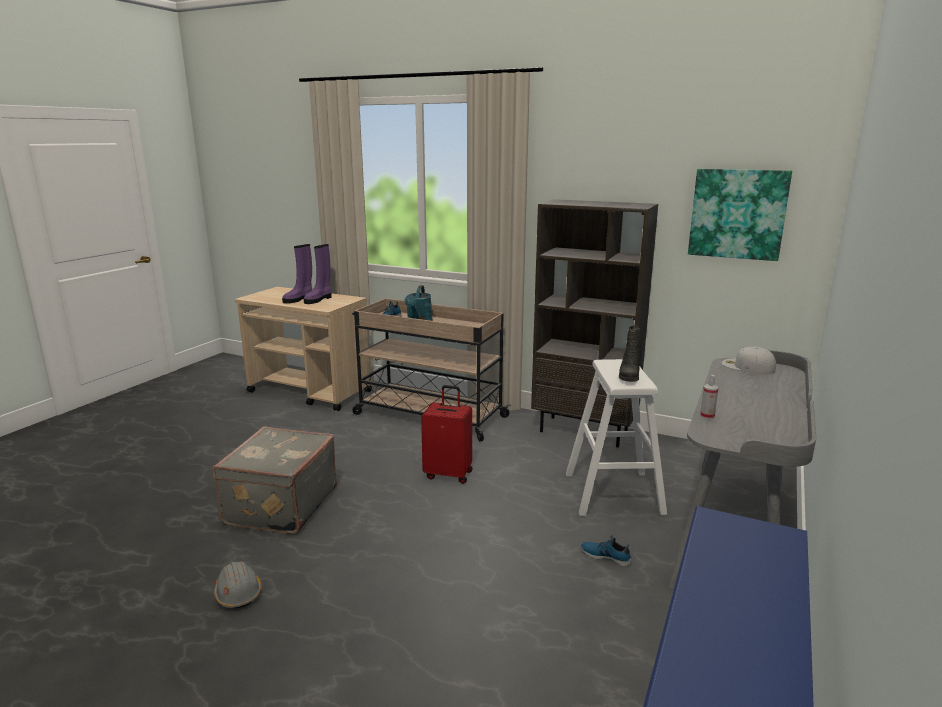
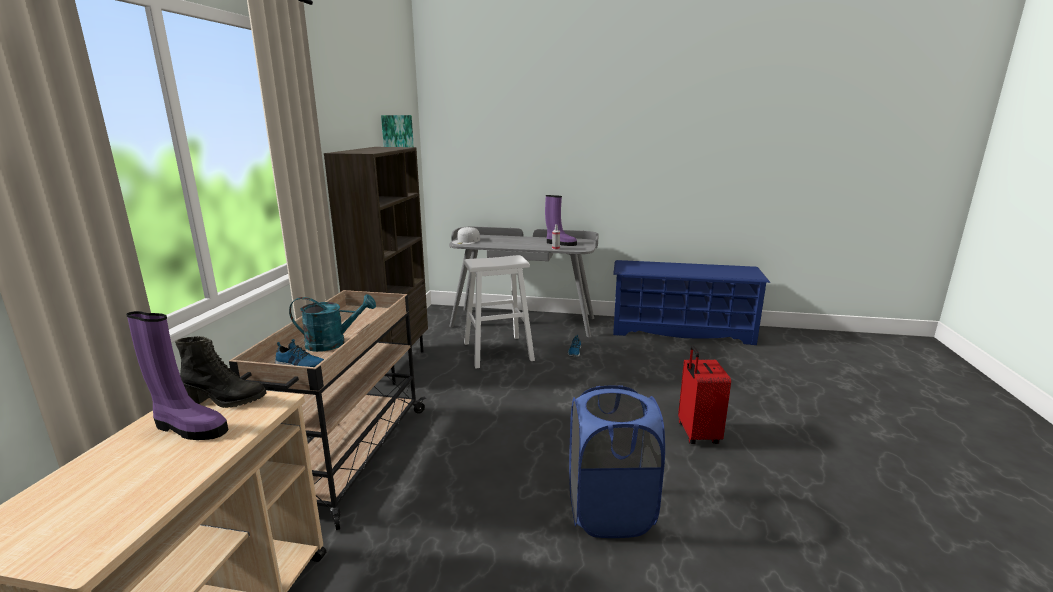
camera: 105 degrees left, 0 degrees up
grey suitcase [212,426,337,534] -> blue laundry basket [569,385,665,538]
grey hard hat [214,561,261,608] -> none
purple boot [282,244,312,304] -> purple boot moved to [545,195,577,246]
red suitcase [421,385,472,484] -> red suitcase moved to [678,346,731,444]
black boot [619,326,641,382] -> black boot moved to [175,336,266,408]

